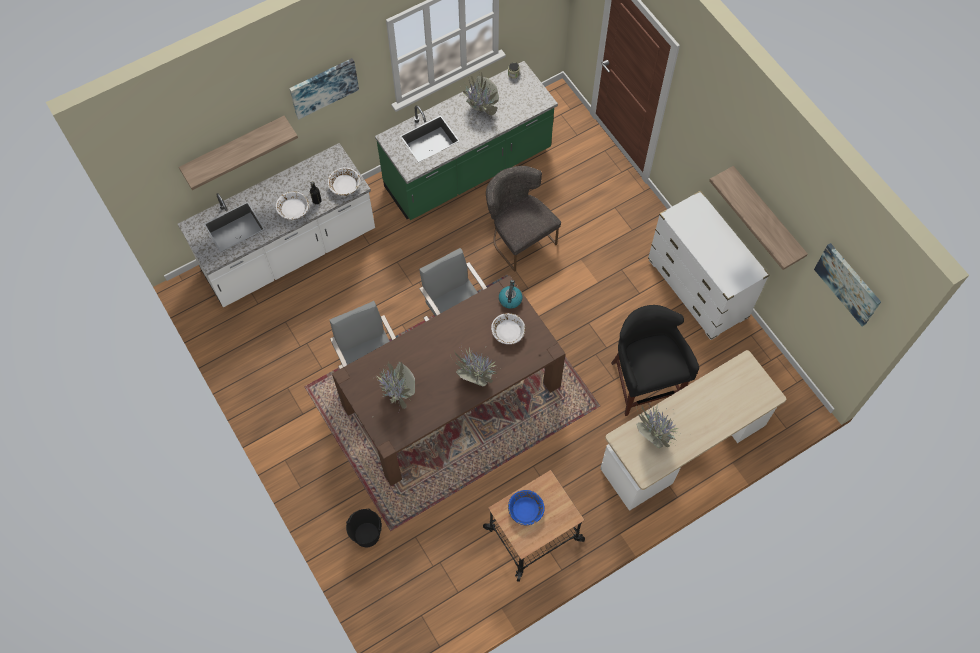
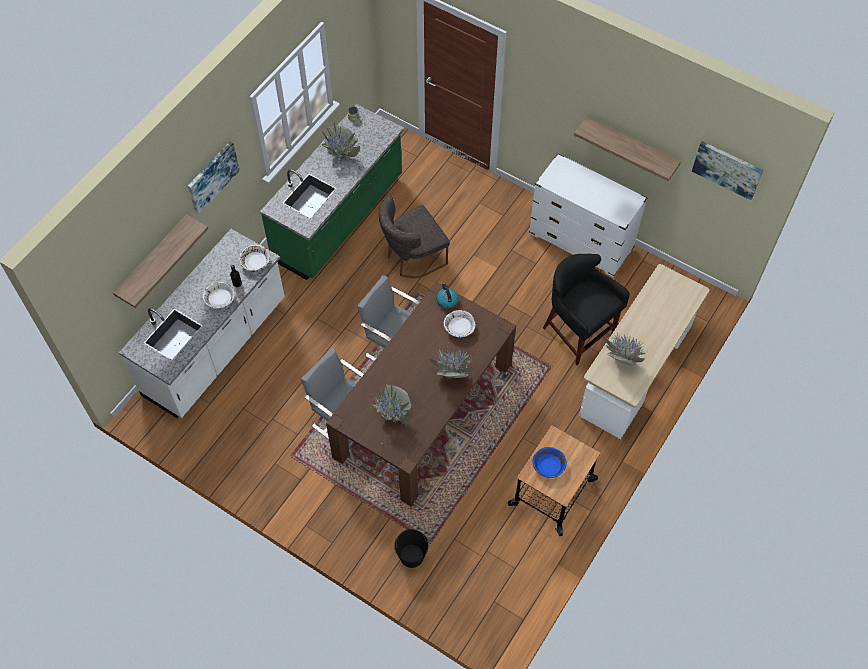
camera: 25 degrees left, 5 degrees down
grey chair [486,166,561,272] -> grey chair turned 60 degrees counterclockwise [379,196,449,278]

